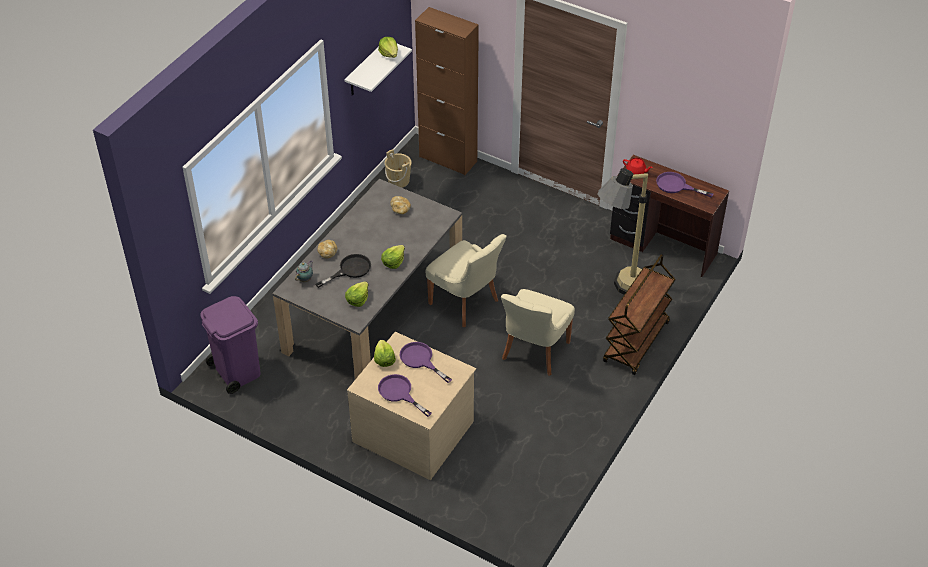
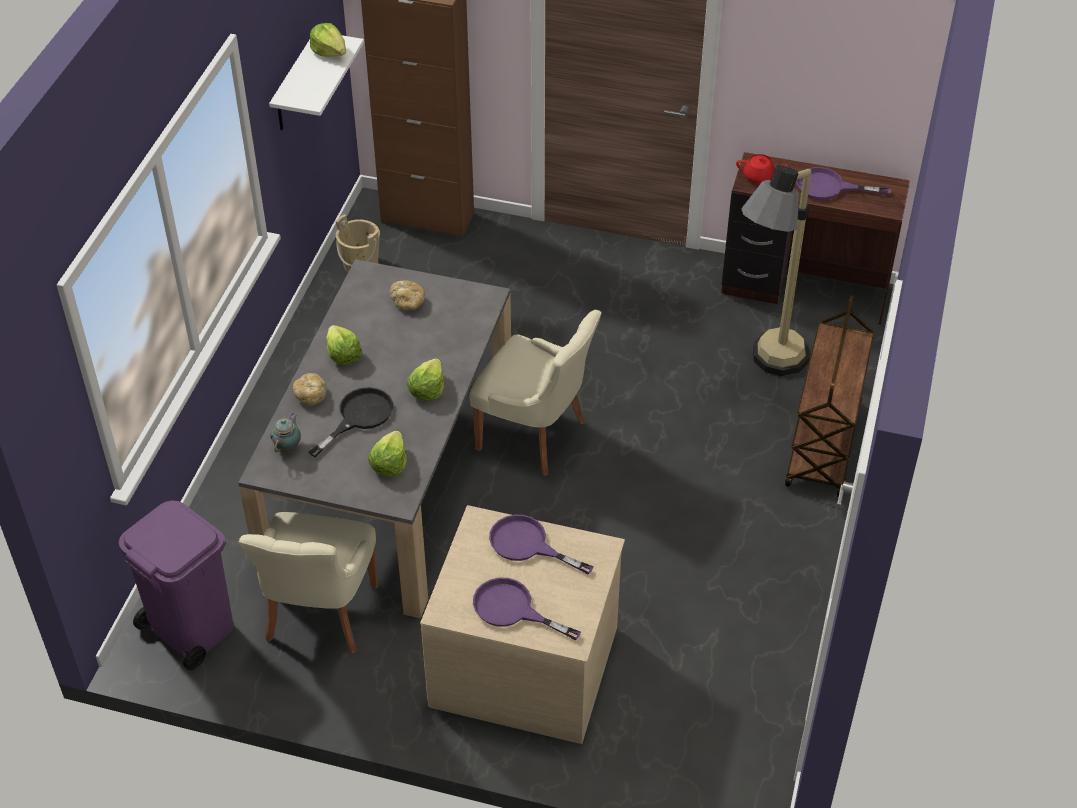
camera: 15 degrees left, 0 degrees up
lettuce [374,340,396,367] -> lettuce moved to [326,325,363,365]
beige chair [501,289,575,376] -> beige chair moved to [239,512,378,654]

